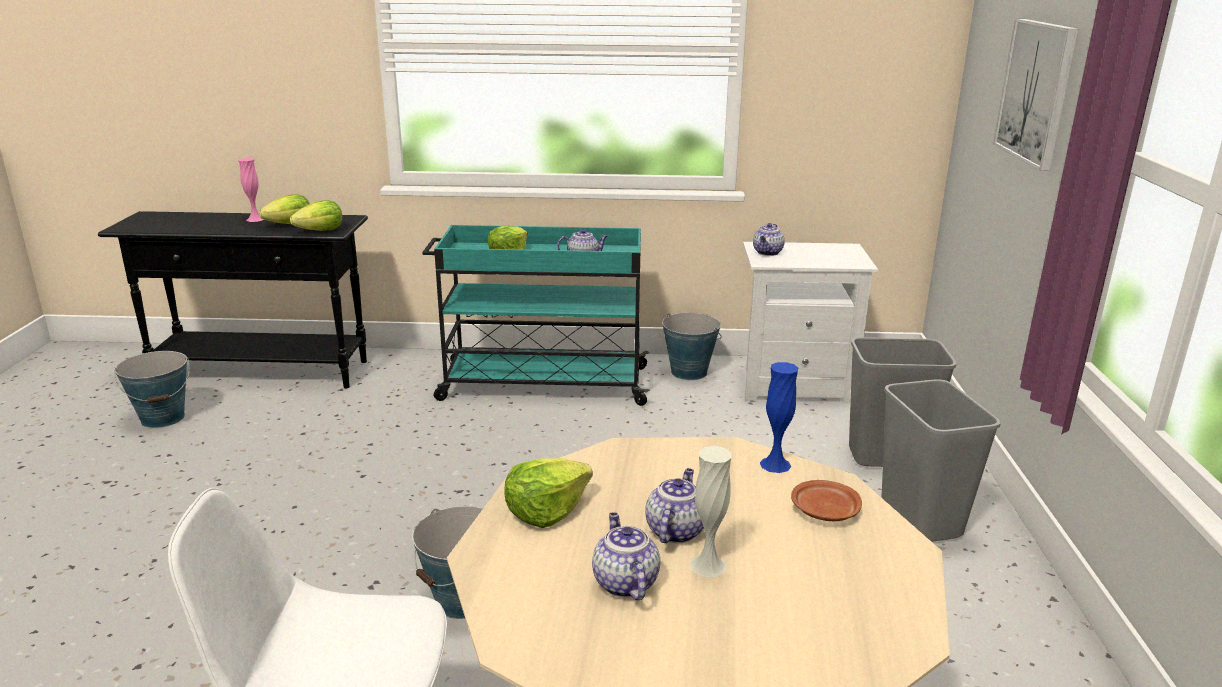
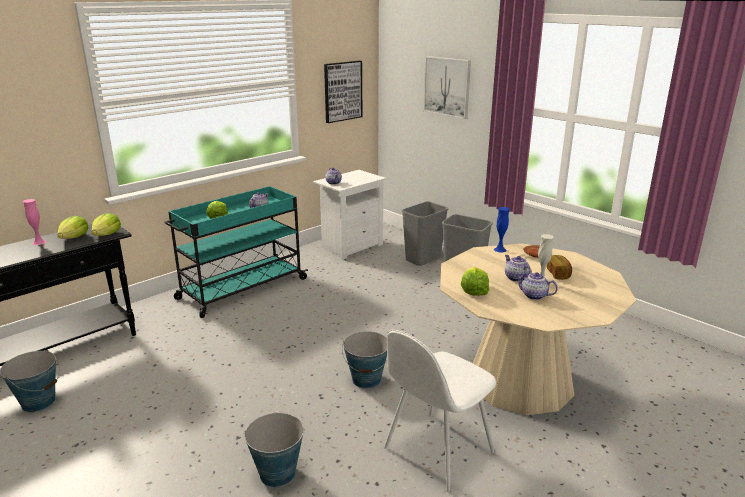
camera: 45 degrees left, 0 degrees up
bucket [662,312,722,380] -> bucket moved to [244,413,305,487]
none -> picture [324,61,362,123]
none -> bread [547,255,572,280]

